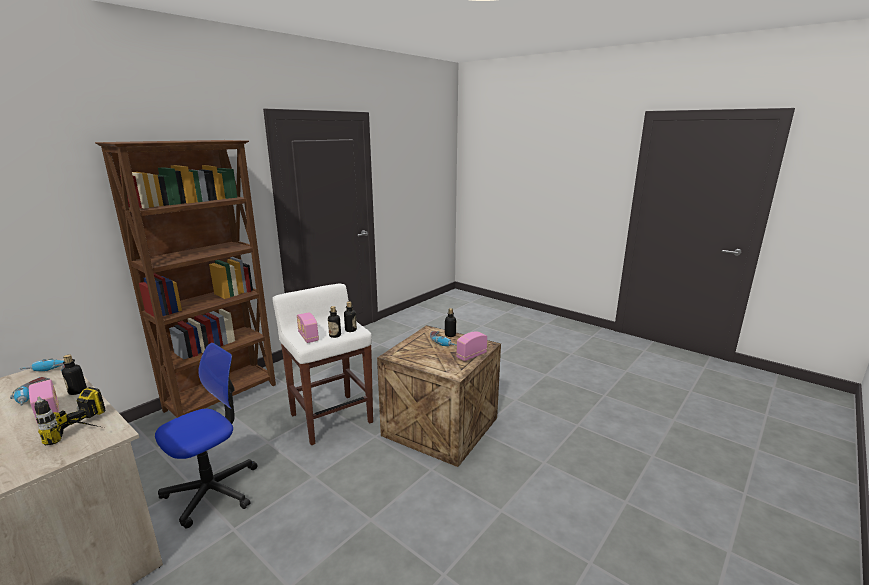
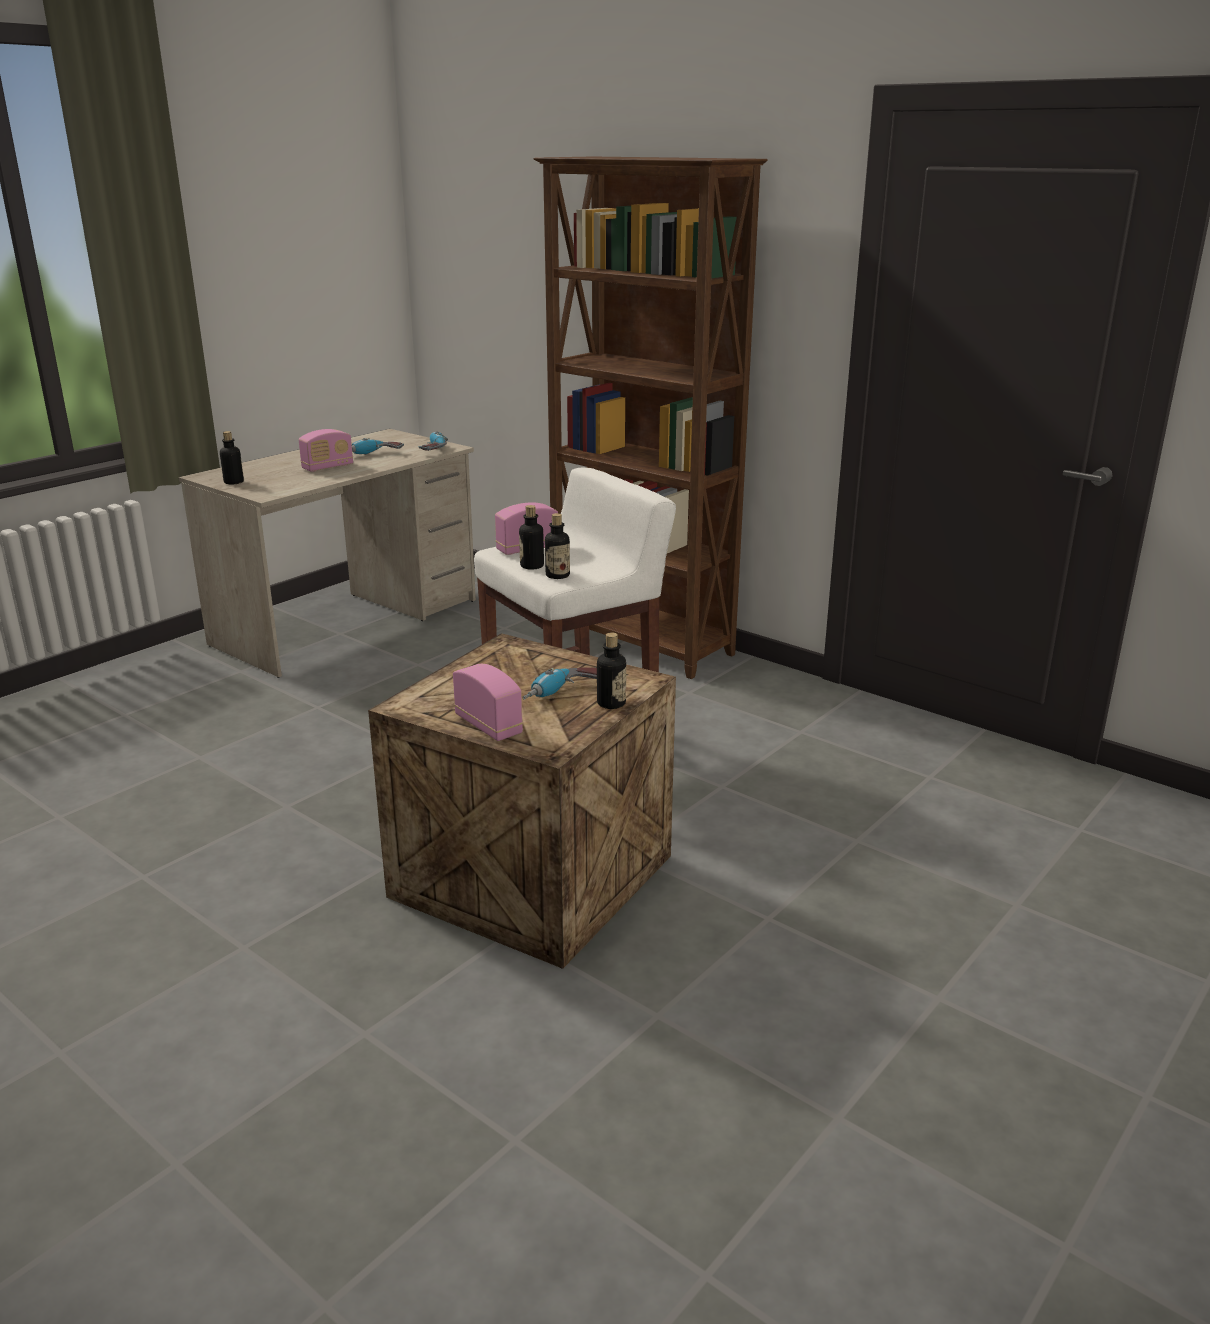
camera: 90 degrees right, 5 degrees up
power drill [34,387,106,445] -> none
bottle [62,354,87,395] -> bottle moved to [220,431,244,485]
office chair [155,343,258,528] -> none

